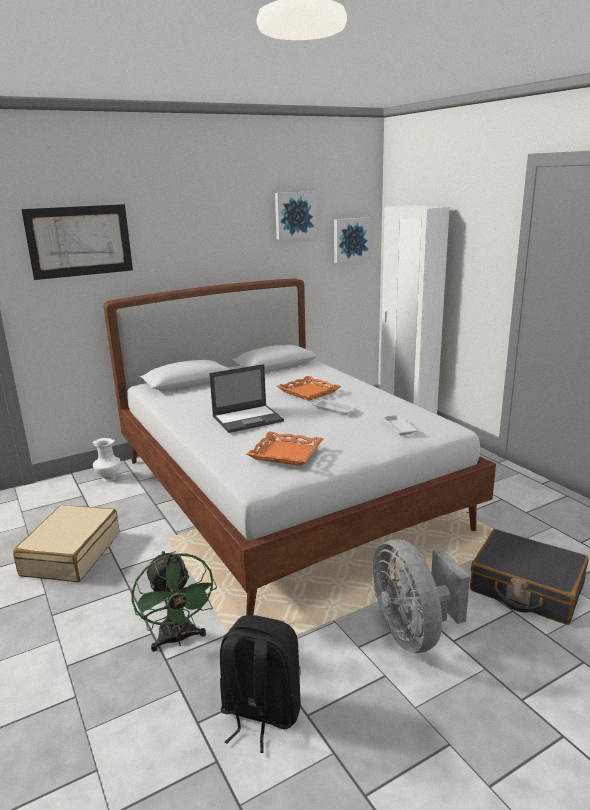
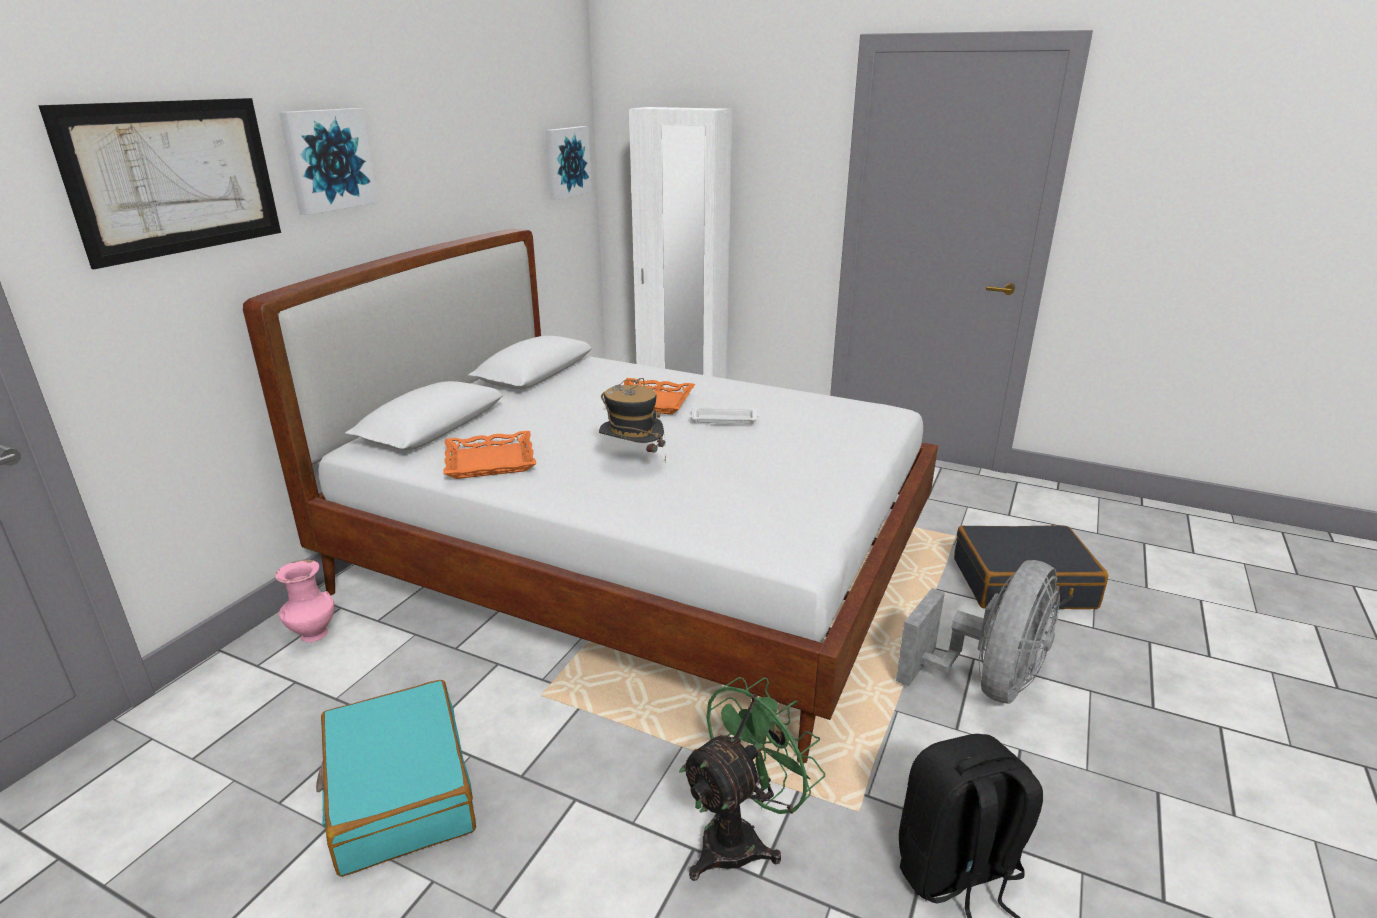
camera: 35 degrees left, 5 degrees up
beige suitcase [13,505,119,582] -> turquoise suitcase [316,680,476,877]
white vase [93,438,121,482] -> pink vase [275,560,335,642]
green fan [131,551,217,652] -> green fan turned 75 degrees counterclockwise [679,677,825,881]
laptop [209,364,284,433] -> hat [599,378,666,462]
orange tray [247,431,324,466] -> orange tray moved to [443,431,536,479]
picture [275,191,317,240] -> picture moved to [279,108,378,215]
grey fan [373,539,470,653] -> grey fan turned 90 degrees counterclockwise [896,560,1060,704]
white tray [381,414,418,436] -> none

